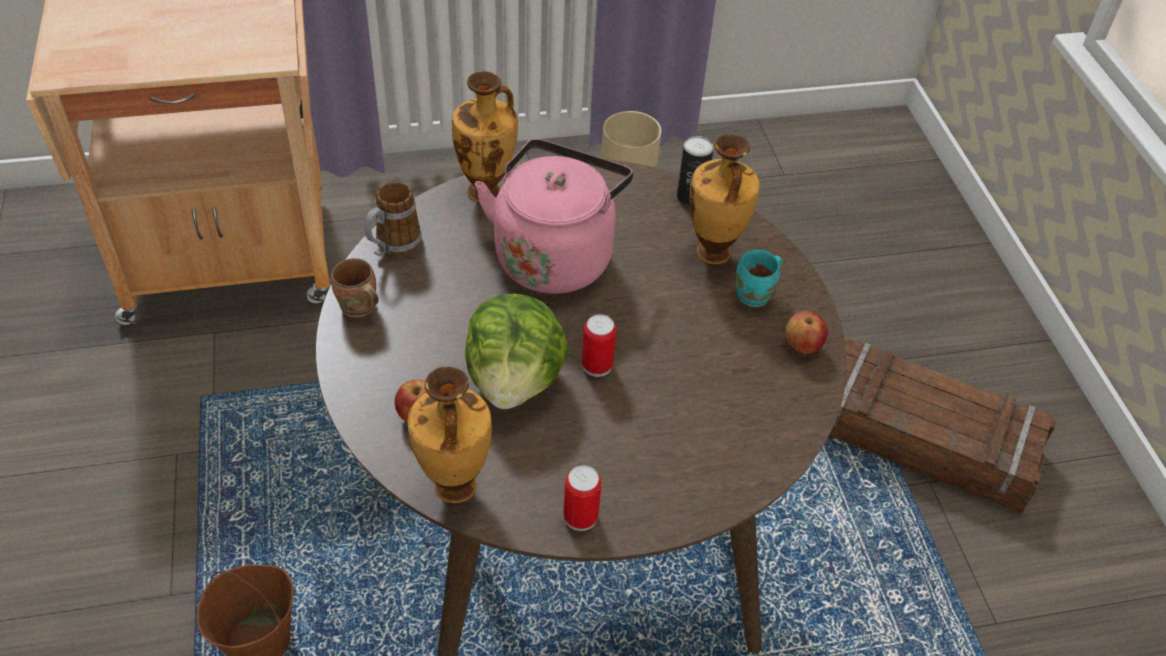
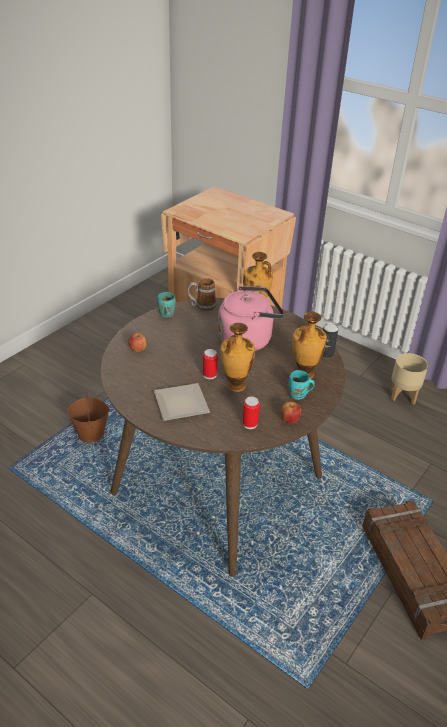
camera: 50 degrees right, 10 degrees down
brown mug [331,258,379,318] -> turquoise mug [157,292,176,317]
vase [408,367,492,504] -> vase moved to [220,323,255,392]
lettuce [465,294,569,409] -> none
can [563,465,601,531] -> can moved to [242,397,260,429]
none -> plate [154,383,210,421]

